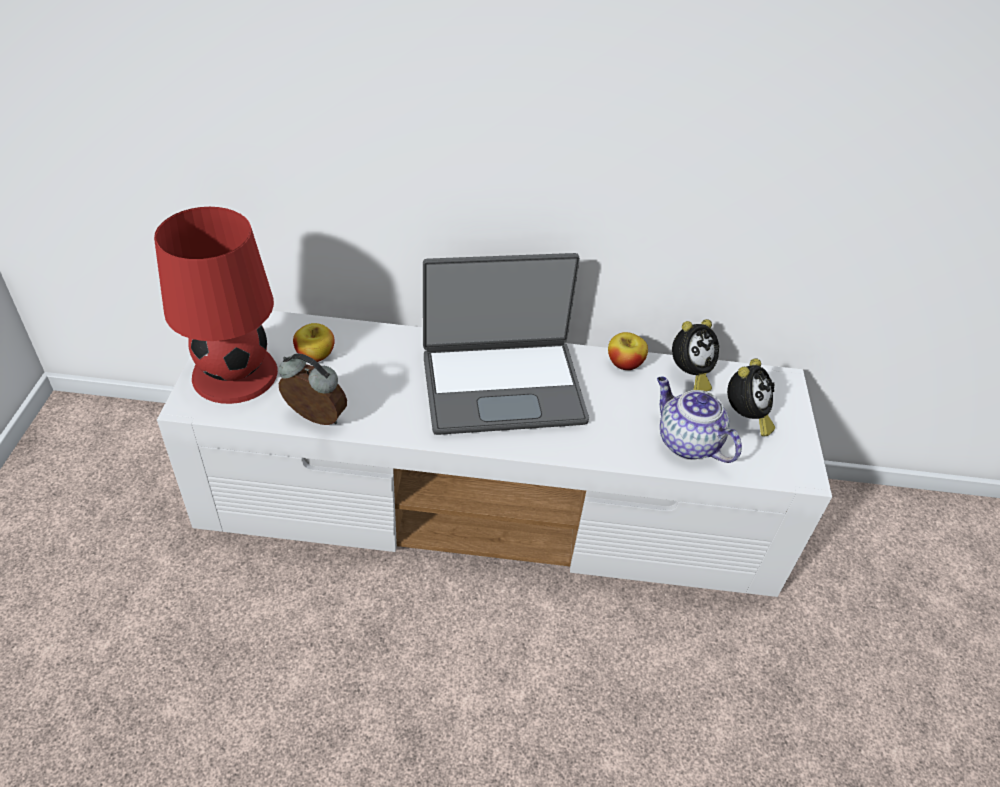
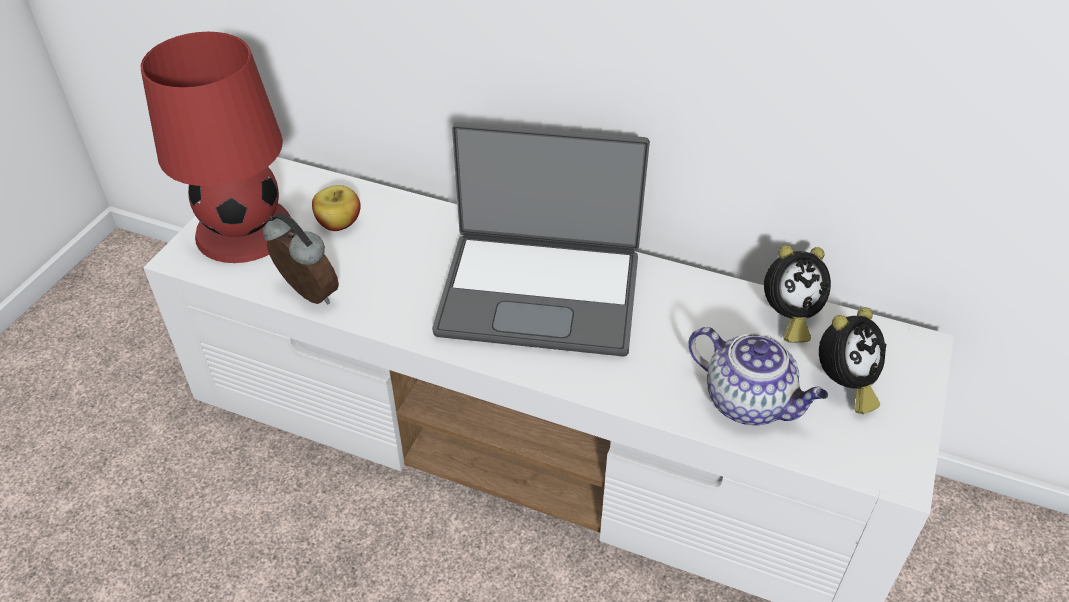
camera: 20 degrees right, 0 degrees up
apple [608,332,648,370] -> none
teapot [657,377,742,463] -> teapot turned 150 degrees clockwise [688,327,828,426]

